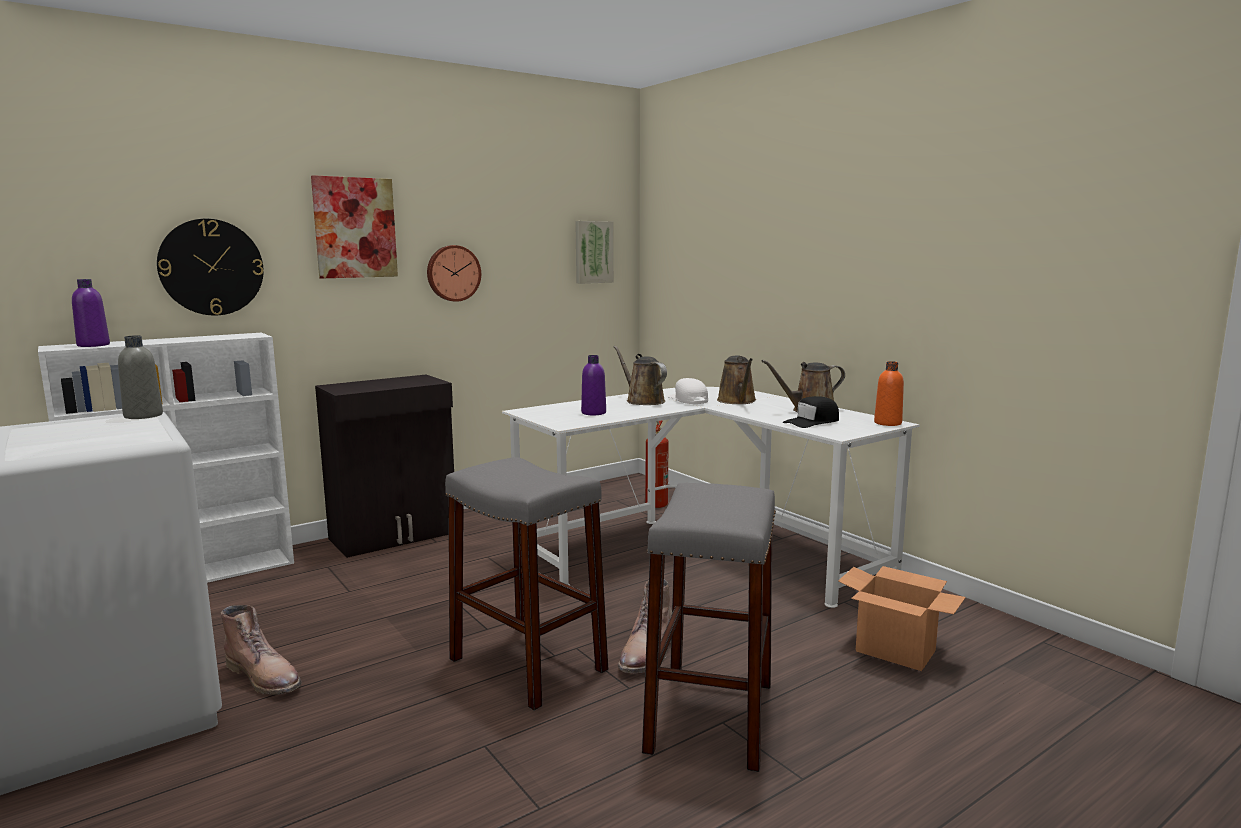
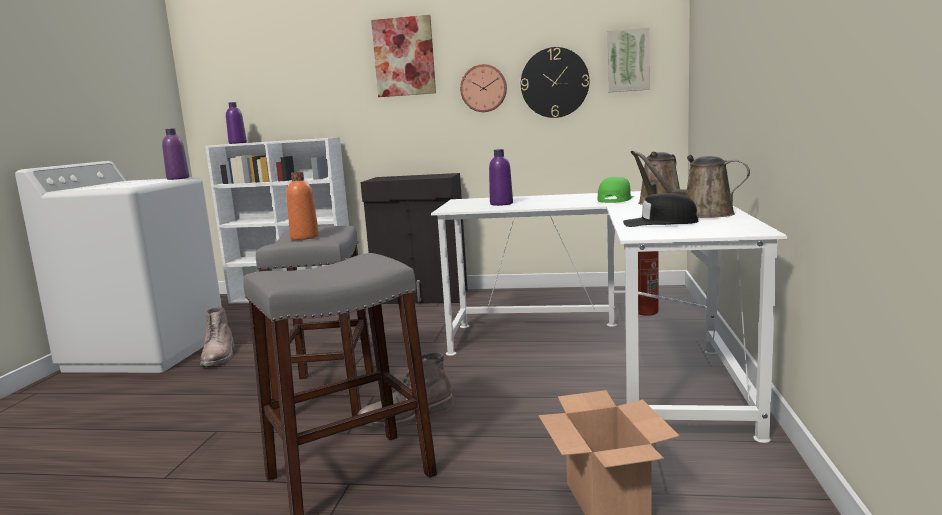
camera: 45 degrees right, 0 degrees up
grey bottle [118,335,163,419] -> purple bottle [162,128,189,180]
wall clock [157,219,264,315] -> wall clock moved to [521,47,590,118]
brown watering can [614,346,667,405] -> none
white cap [667,378,708,404] -> green cap [598,177,635,203]
orange bottle [874,361,904,426] -> orange bottle moved to [286,172,319,240]

